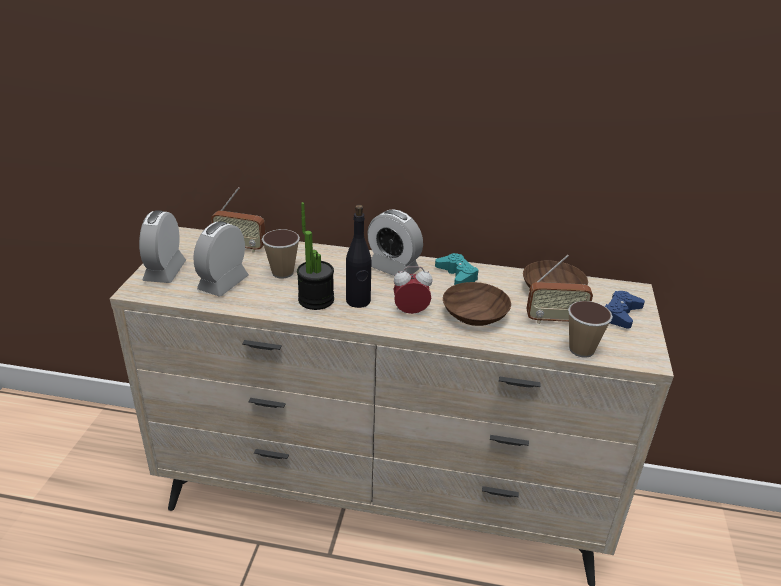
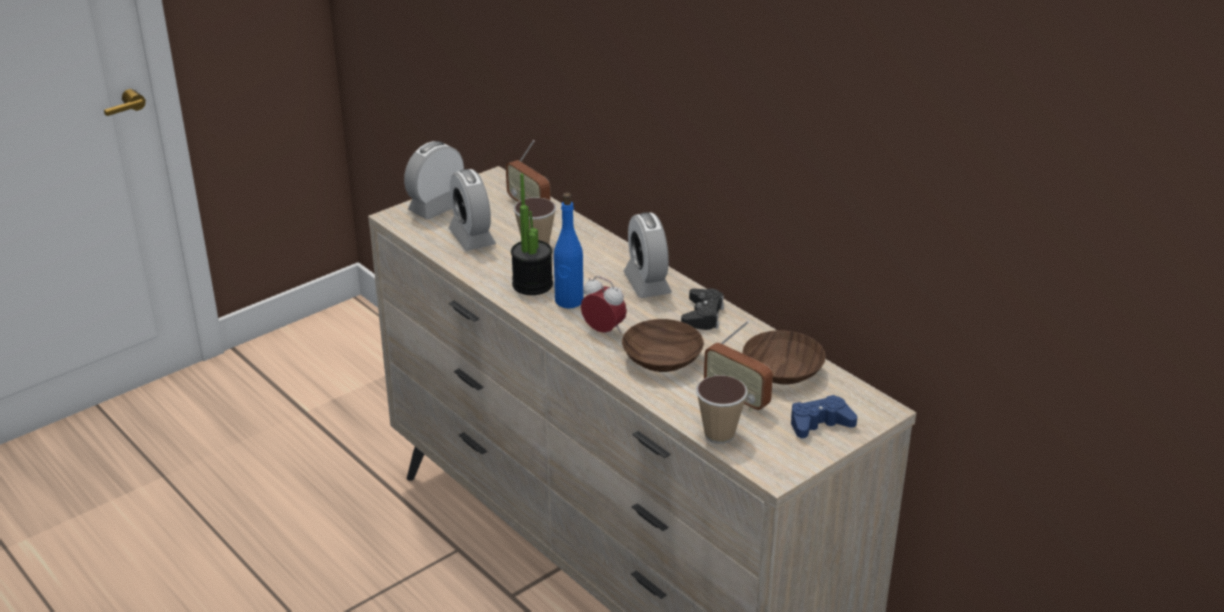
camera: 40 degrees right, 0 degrees up
alarm clock [193,221,249,296] -> alarm clock turned 90 degrees counterclockwise [448,169,496,251]
black bottle [346,205,371,308] -> blue bottle [554,192,583,309]
turquoise game controller [435,253,478,285] -> black game controller [681,289,724,330]

